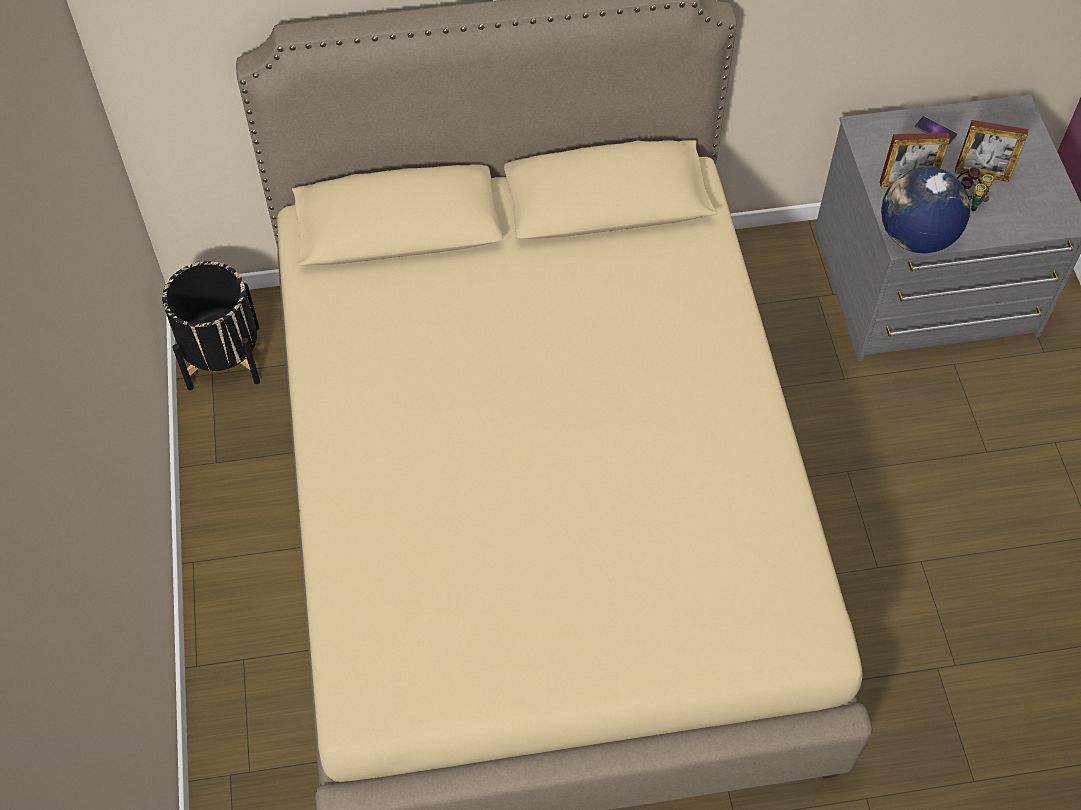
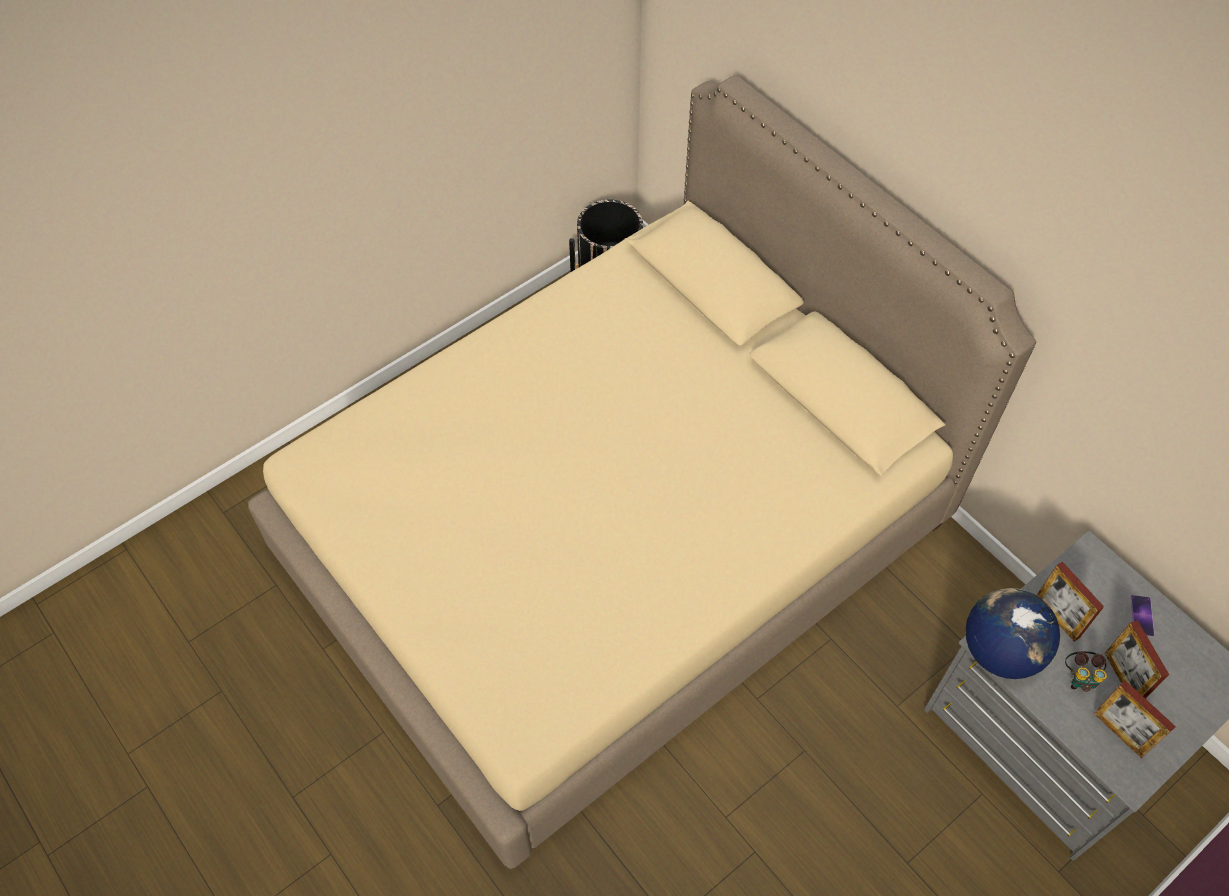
camera: 60 degrees right, 0 degrees up
none -> picture frame [1094,680,1176,758]

